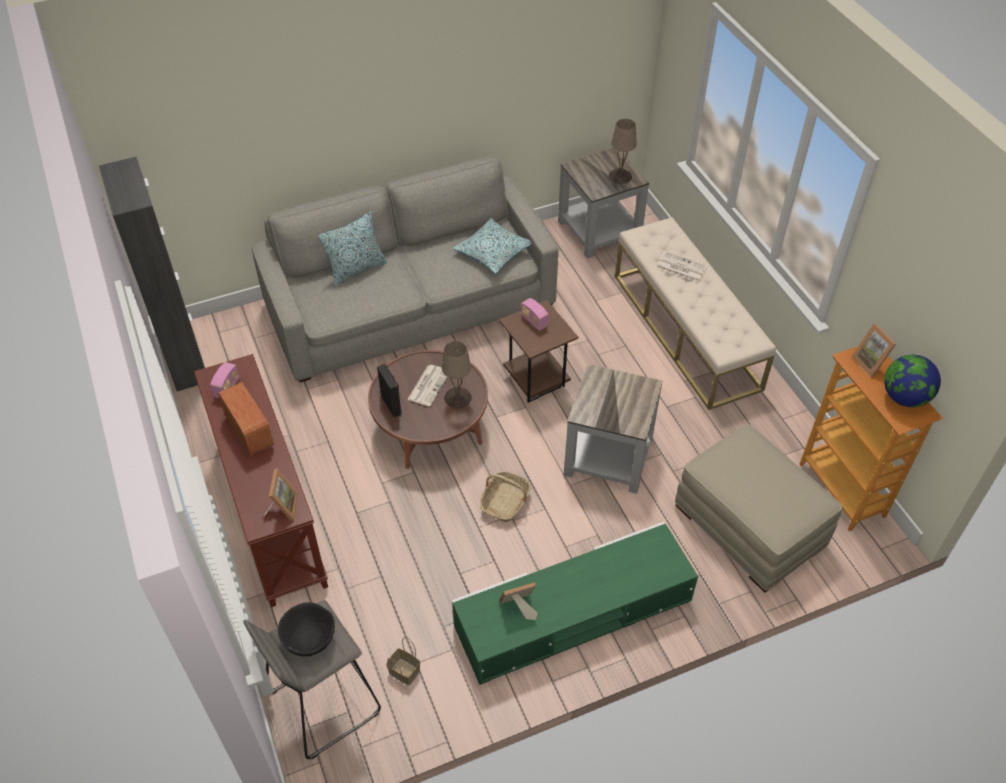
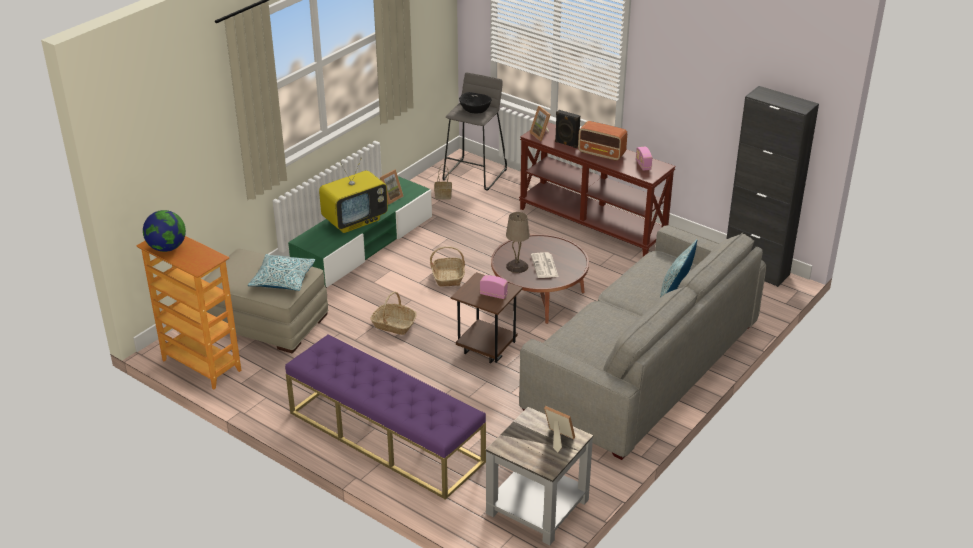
camera: 150 degrees right, 15 degrees down
black speaker [377,364,402,417] -> black speaker moved to [555,110,580,148]
pillow [453,218,532,274] -> pillow moved to [248,254,315,291]
grey side table [564,364,663,494] -> basket [370,292,416,335]
beige table lamp [609,119,637,184] -> none
beige bench [615,217,776,410] -> purple bench [285,334,486,500]
newspaper [656,252,707,282] -> none
picture frame [851,324,896,377] -> picture frame moved to [544,406,575,453]
none -> television [319,157,388,233]

